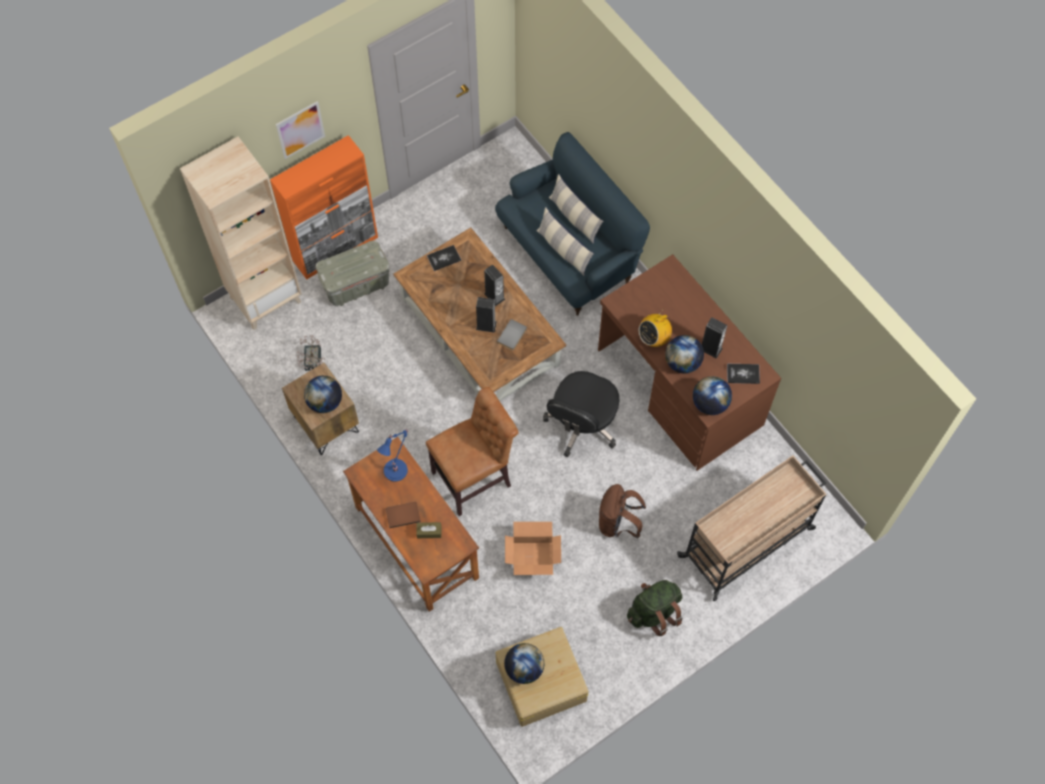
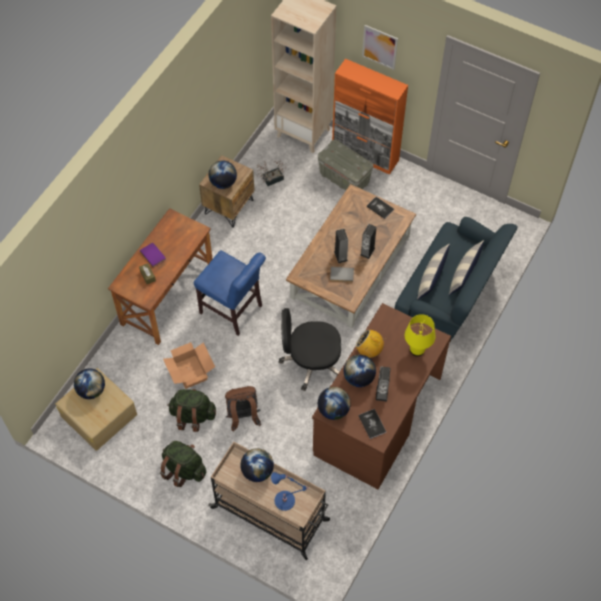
camera: 65 degrees right, 5 degrees down
blue table lamp [377,429,408,482] -> blue table lamp moved to [271,472,308,511]
brown book [386,502,421,528] -> purple book [140,243,166,268]
brown chair [426,387,519,516] -> blue chair [194,250,266,336]
none -> green backpack [167,389,216,432]
none -> globe [240,448,274,482]
none -> yellow table lamp [405,314,436,357]

